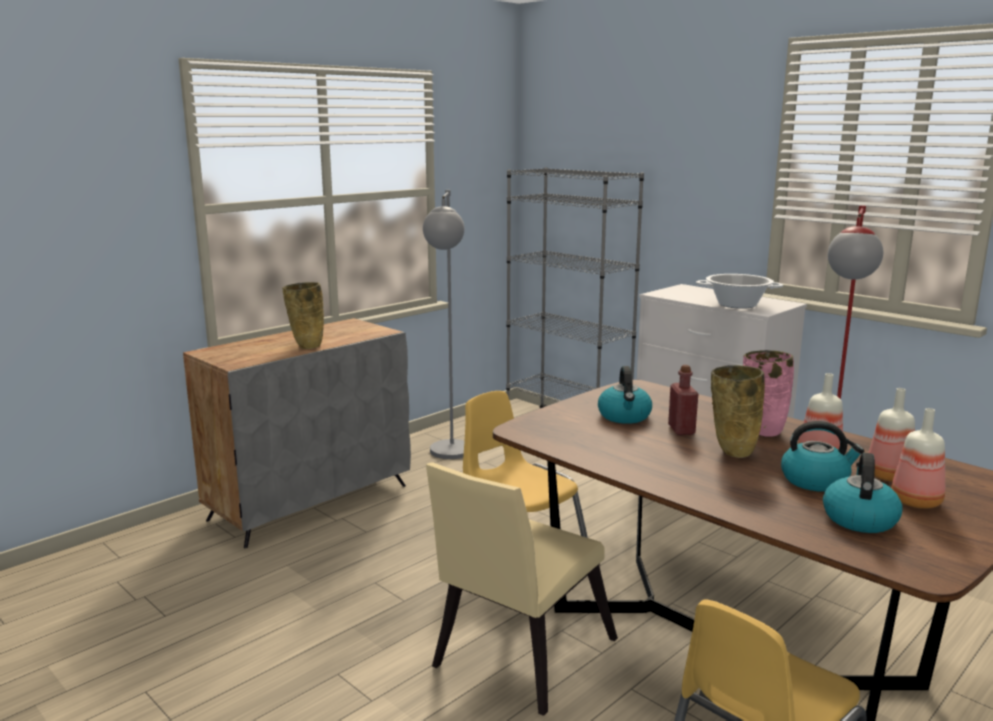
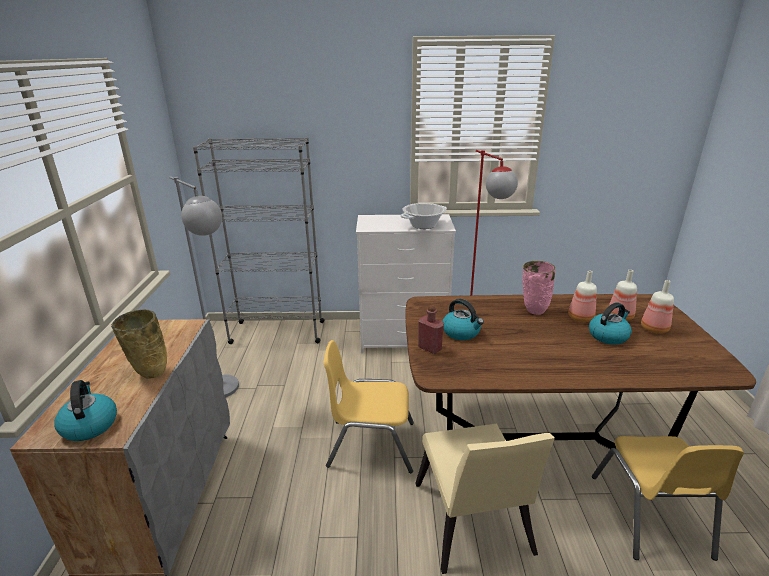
camera: 45 degrees left, 10 degrees up
red bottle [668,365,698,435] -> red bottle moved to [418,305,444,354]
beige vase [711,365,765,458] -> none
kettle [823,453,903,533] -> kettle moved to [54,380,117,441]

